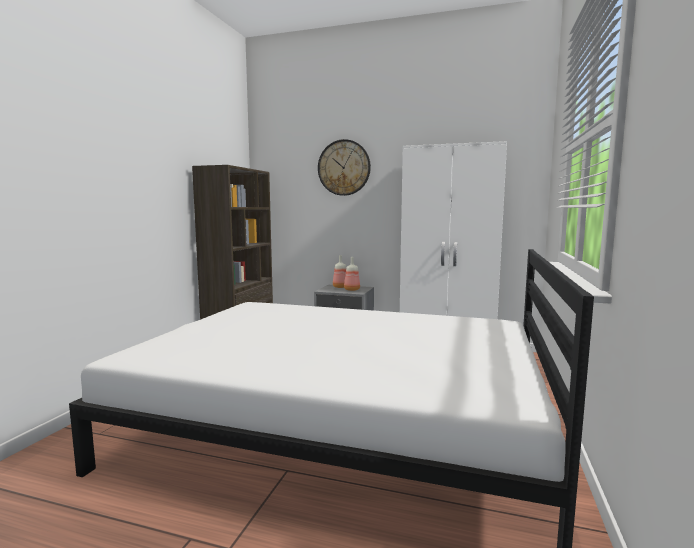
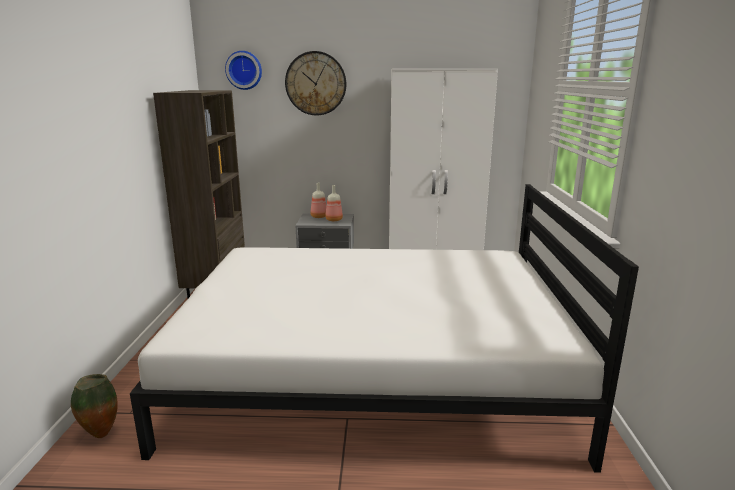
camera: 15 degrees left, 10 degrees up
none -> vase [71,374,118,438]
none -> wall clock [225,51,262,90]

